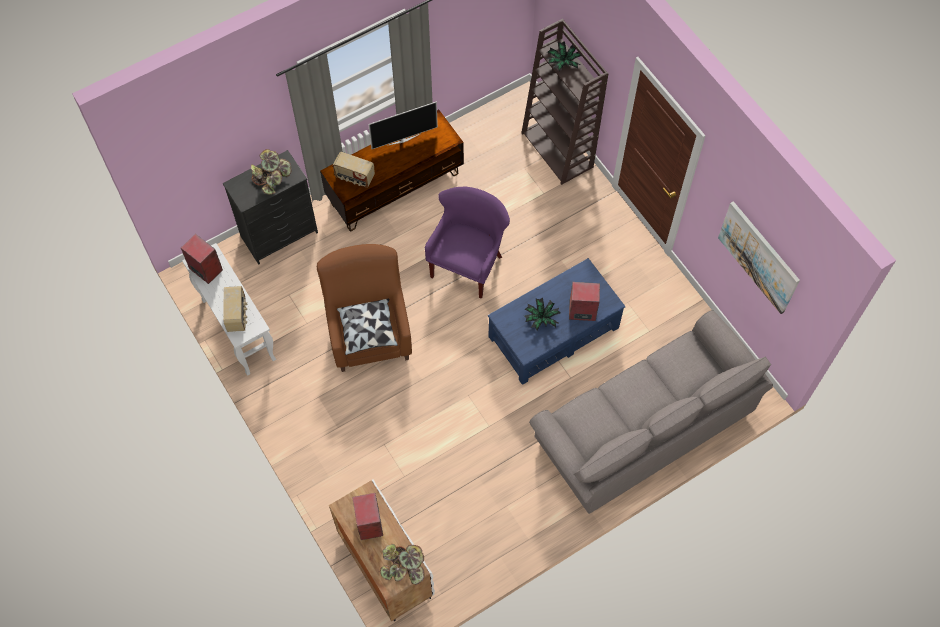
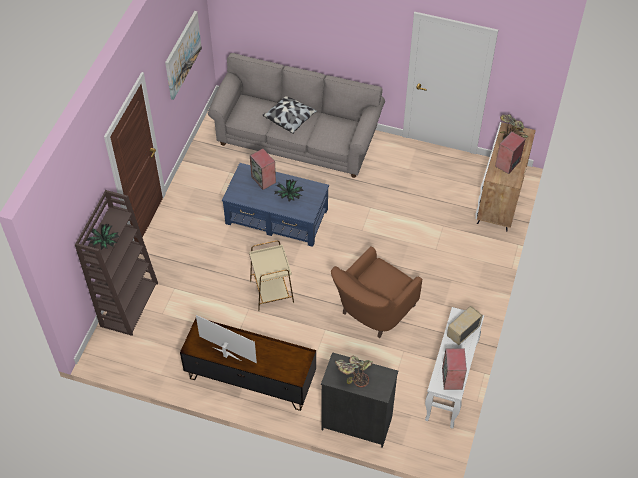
camera: 130 degrees left, 10 degrees down
radio [333,152,375,188] -> none
pillow [337,299,398,355] -> pillow moved to [262,96,317,134]
purple armchair [425,187,510,299] -> beige side table [249,240,294,311]

